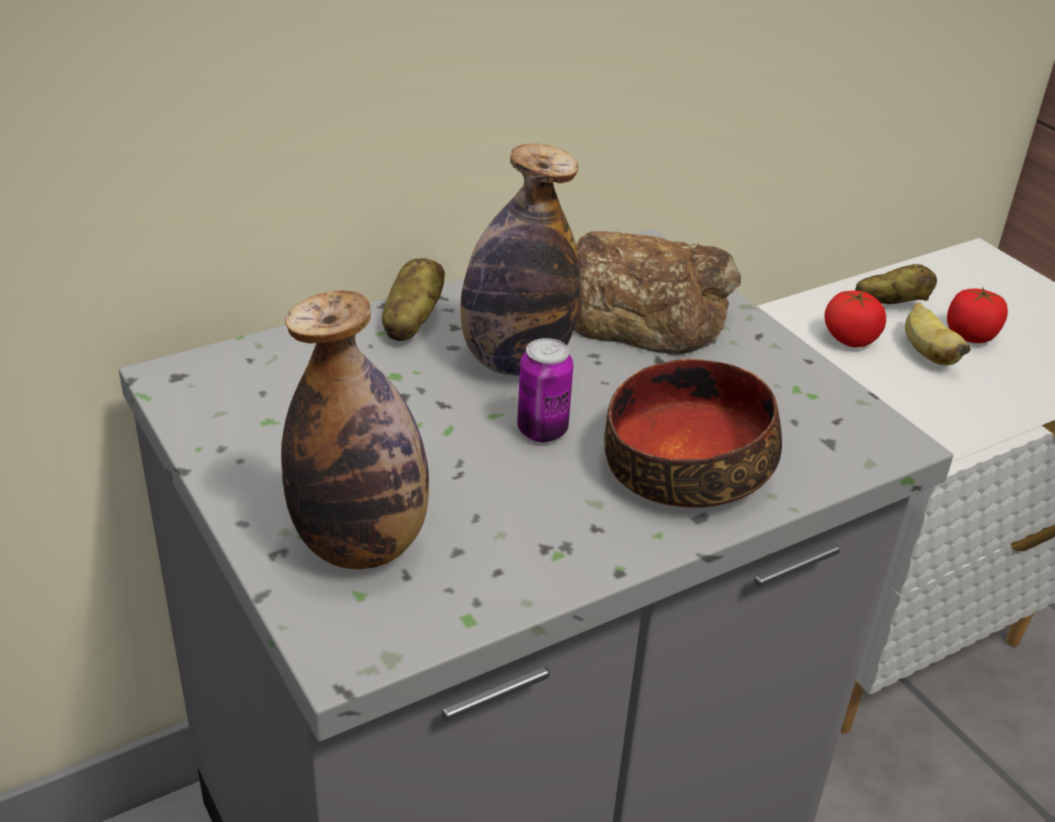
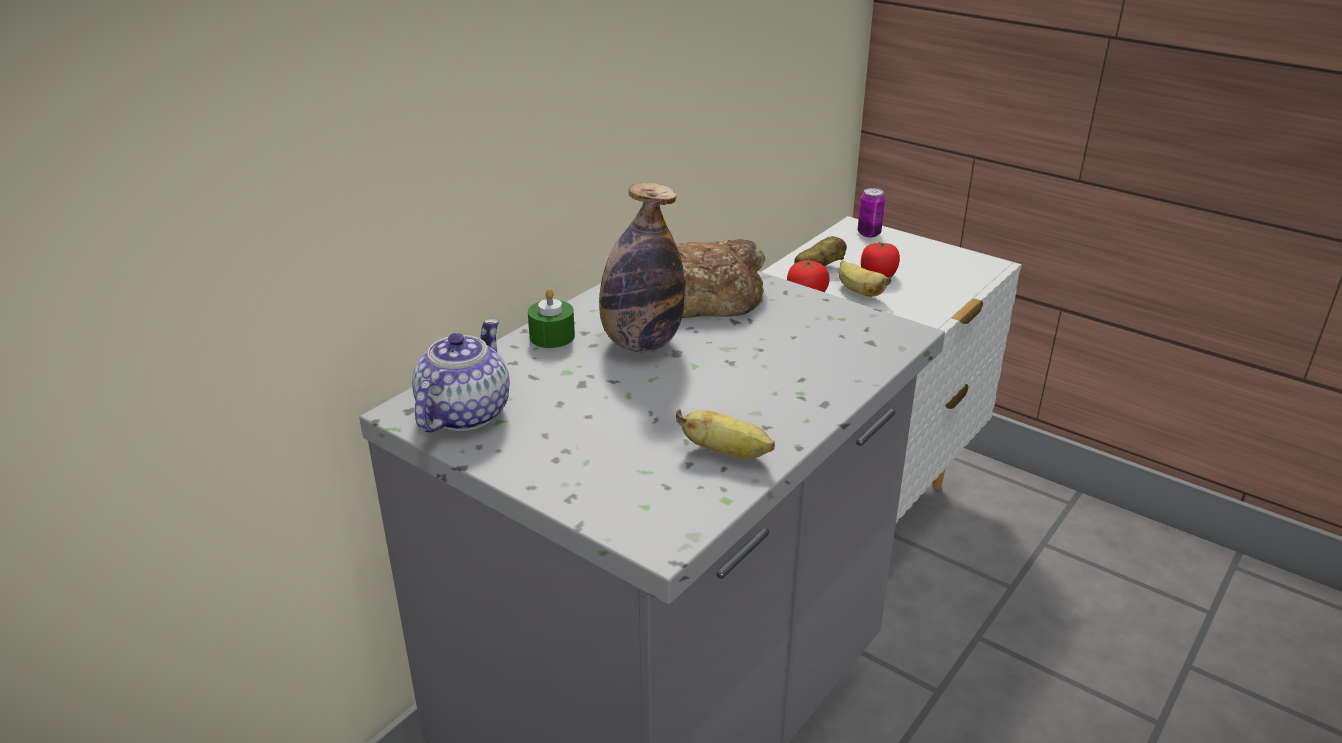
camera: 20 degrees left, 5 degrees down
bottle [281,291,429,569] -> none
potato [382,258,445,341] -> green candle [528,288,575,348]
can [517,338,573,442] -> can moved to [858,188,885,237]
bowl [604,359,782,508] -> none
none -> teapot [412,319,510,432]
none -> banana [676,409,775,459]

